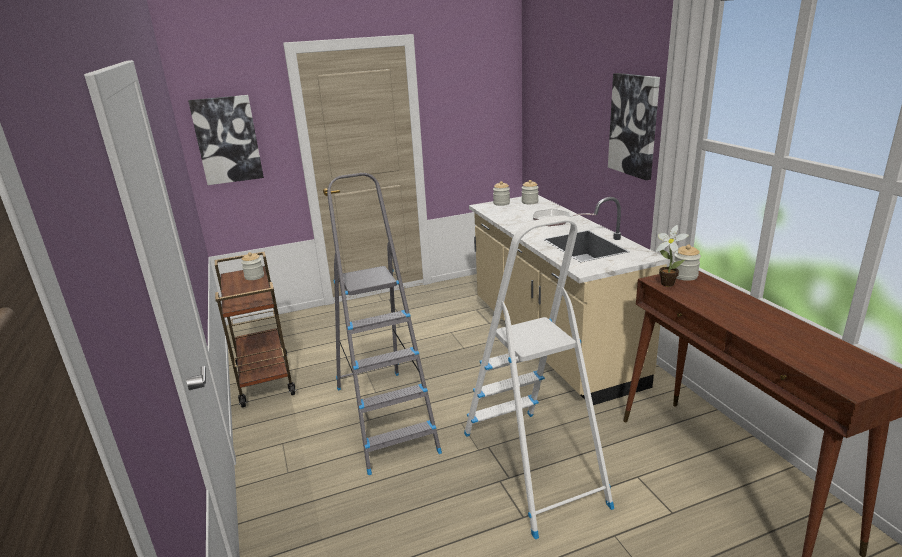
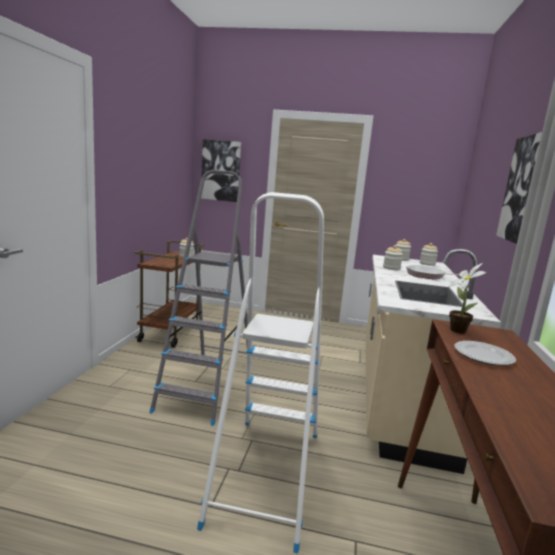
camera: 30 degrees right, 10 degrees down
jar [673,245,701,281] -> jar moved to [383,245,403,270]
none -> plate [454,341,516,365]

